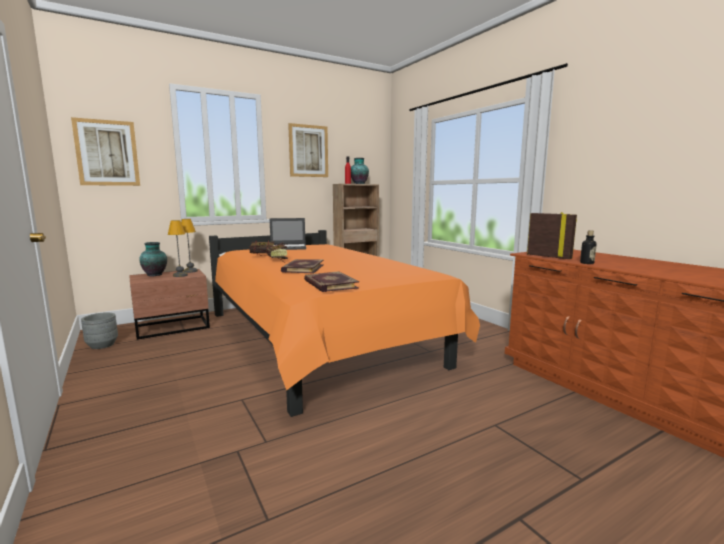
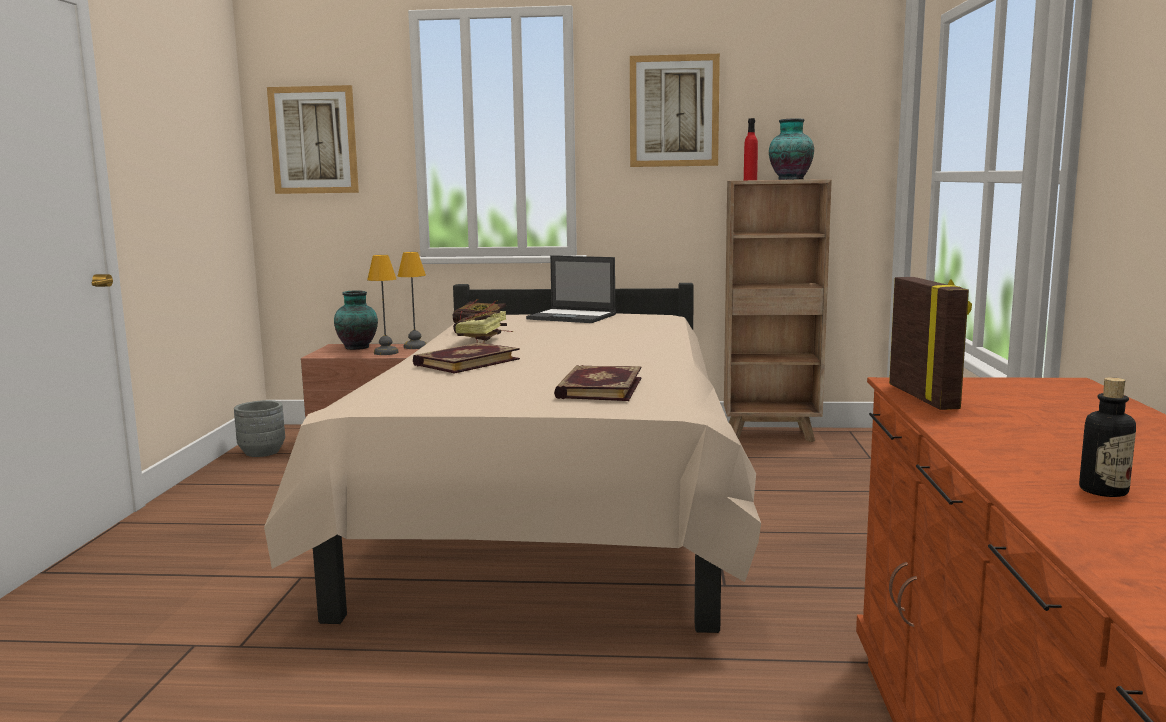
camera: 35 degrees right, 0 degrees up
orange bed [209,230,480,417] -> beige bed [264,283,761,633]
book [304,271,359,292] -> book moved to [554,365,641,401]
bottle [580,230,597,264] -> bottle moved to [1079,377,1136,497]

